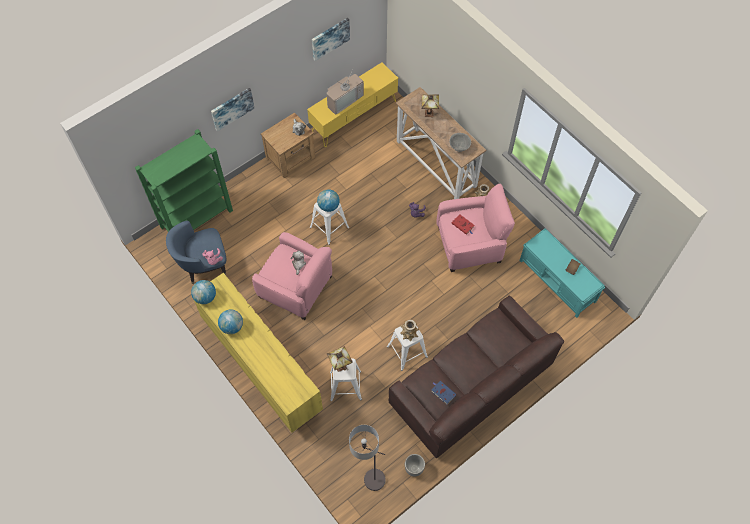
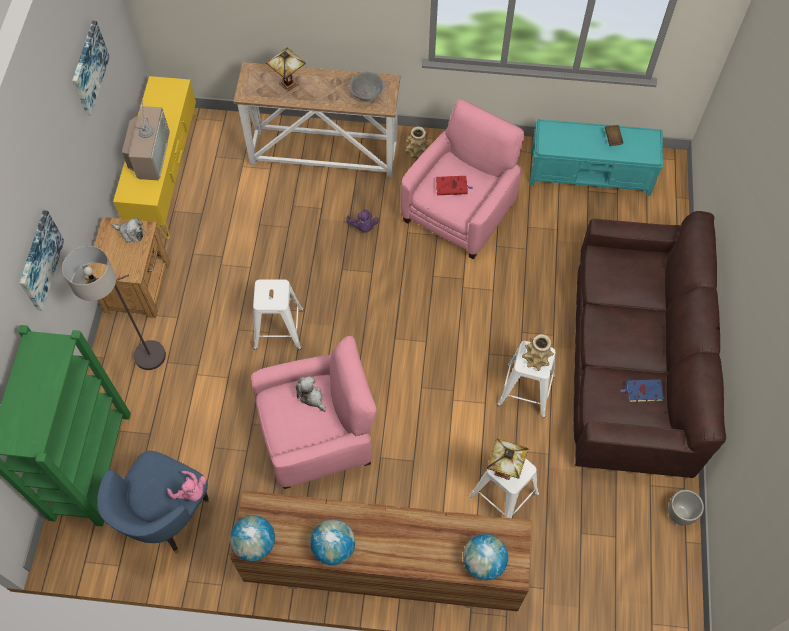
camera: 45 degrees left, 0 degrees up
yellow cabinet [194,273,323,433] -> brown cabinet [230,490,532,612]
globe [317,189,340,212] -> globe moved to [463,534,508,580]
grey floor lamp [349,425,386,491] -> grey floor lamp moved to [62,246,166,370]

